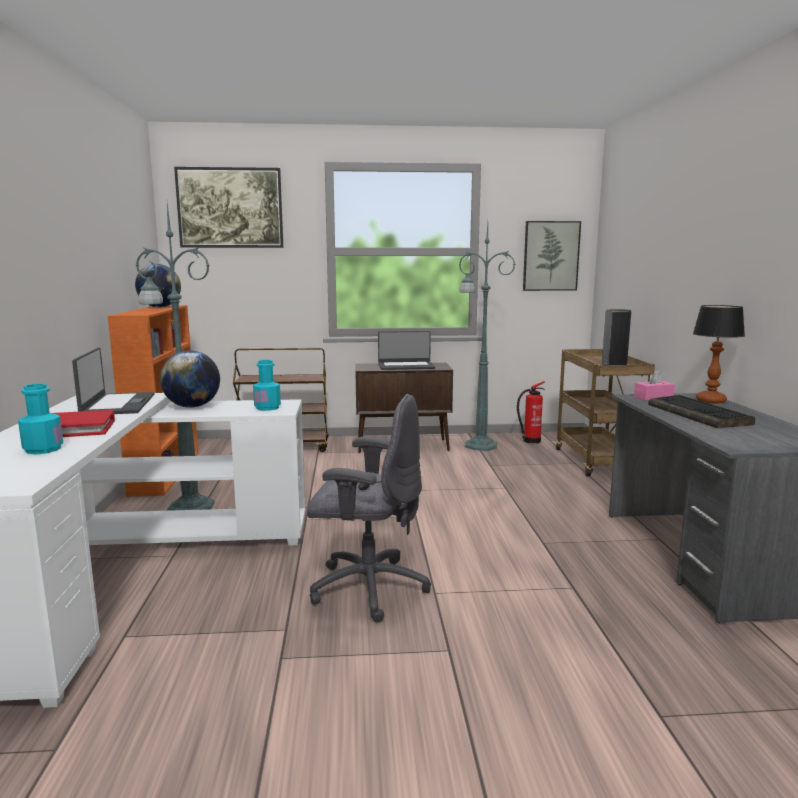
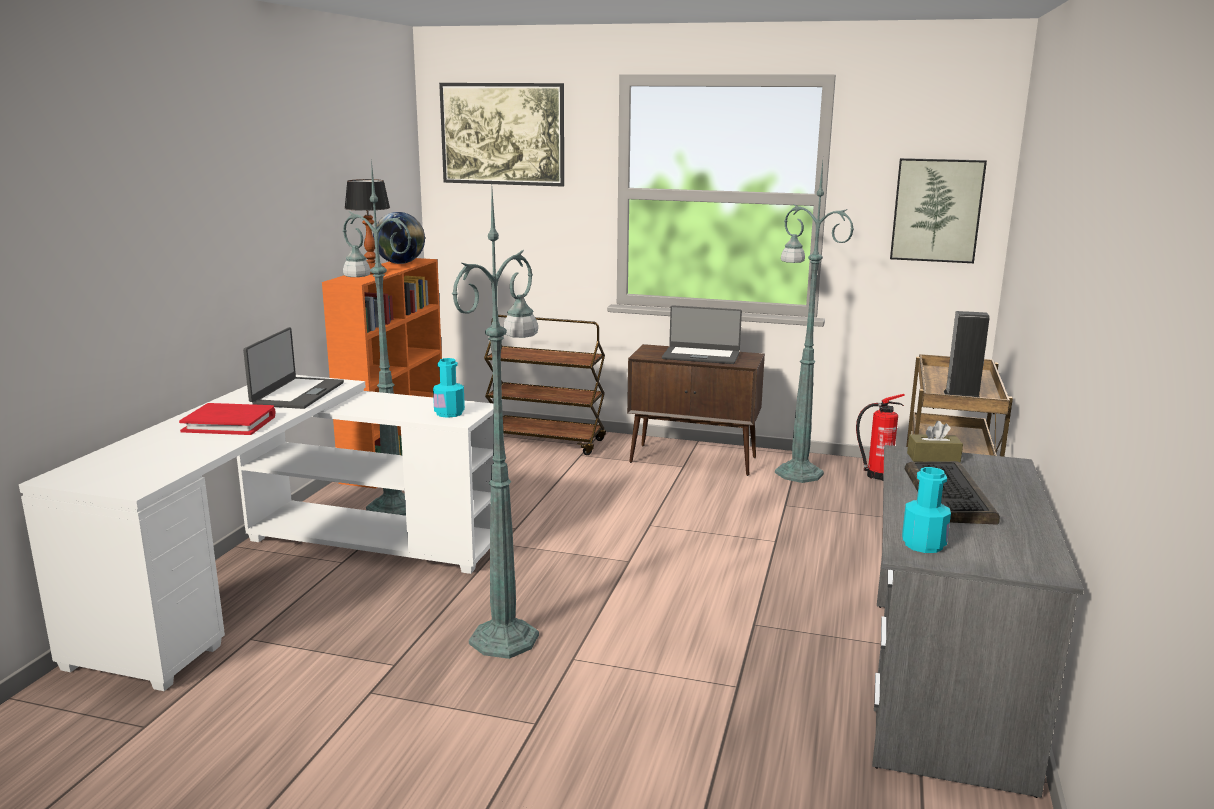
camera: 20 degrees right, 5 degrees up
turquoise bottle [18,384,63,454] -> turquoise bottle moved to [902,467,951,553]
globe [160,350,220,408] -> none
grey office chair [307,394,431,623] -> green floor lamp [452,191,539,659]
pink tissue box [634,369,675,401] -> brown tissue box [907,421,963,463]
table lamp [693,305,745,403] -> table lamp moved to [344,179,390,275]

